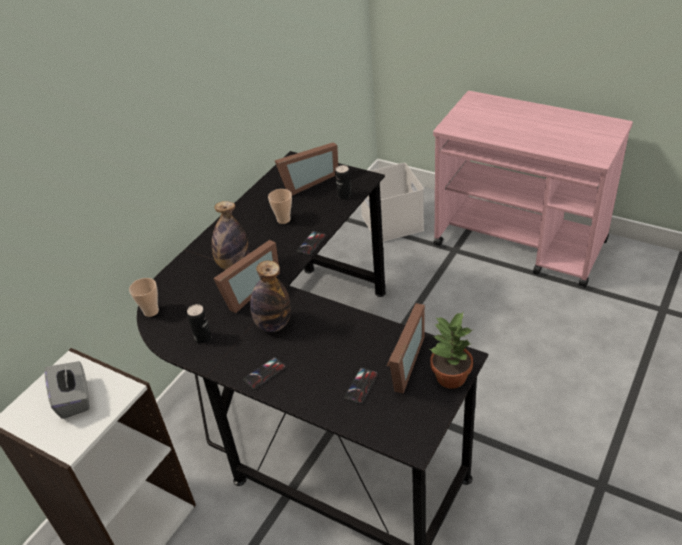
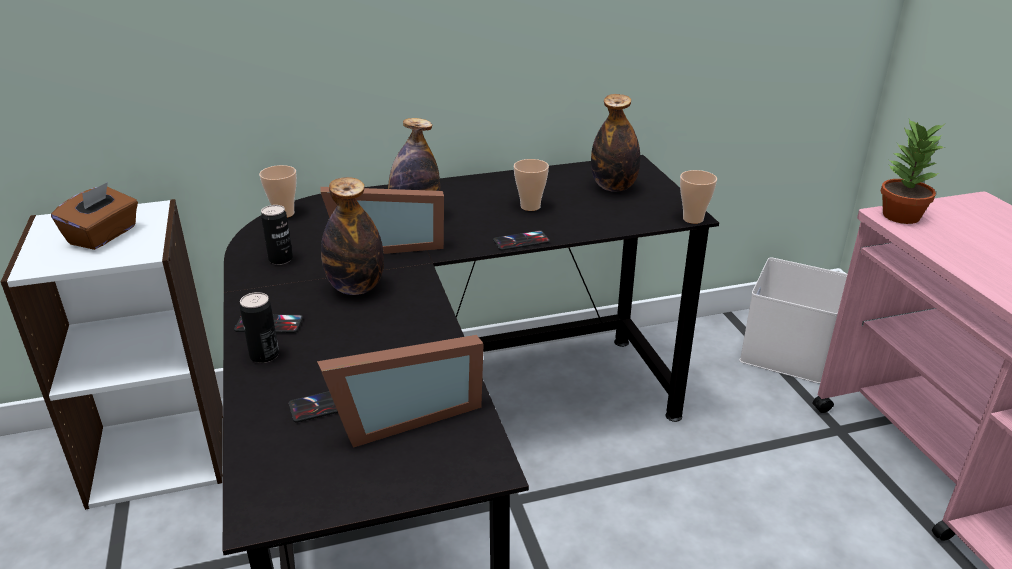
camera: 40 degrees right, 10 degrees down
grey tissue box [44,361,90,419] -> brown tissue box [51,182,138,250]
picture frame [275,142,338,196] -> bottle [591,94,640,192]
can [335,165,351,199] -> can moved to [240,292,279,363]
potted plant [430,313,473,389] -> potted plant moved to [881,119,945,224]
none -> cup [680,170,717,224]

